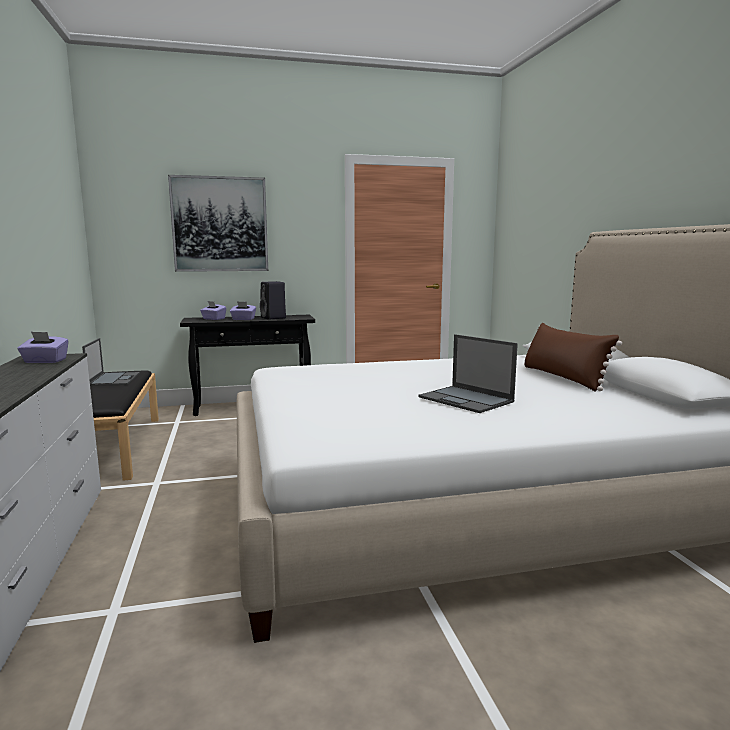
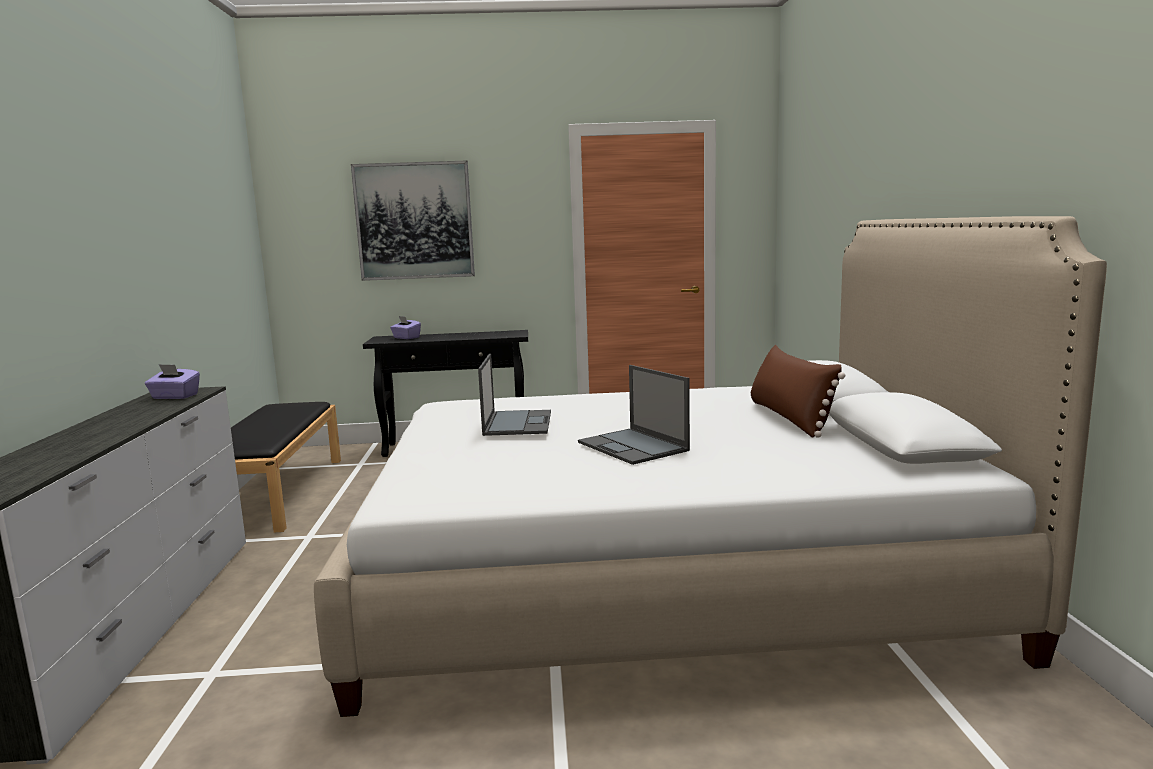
camera: 10 degrees right, 0 degrees up
laptop [82,338,140,386] -> laptop moved to [478,354,551,436]
purple tissue box [230,301,256,320] -> none
black speaker [260,281,286,320] -> none

